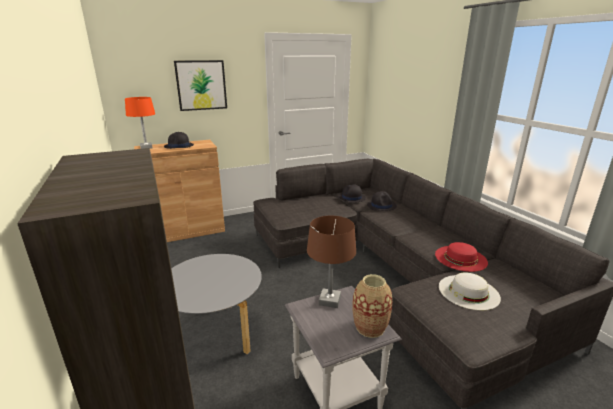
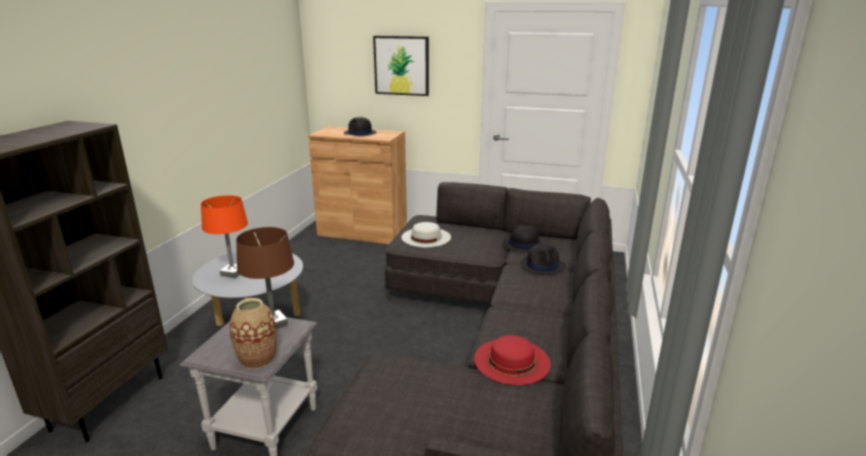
camera: 40 degrees right, 0 degrees up
orange table lamp [125,97,155,149] -> orange table lamp moved to [201,195,248,278]
white hat [439,273,501,310] -> white hat moved to [401,222,451,247]

